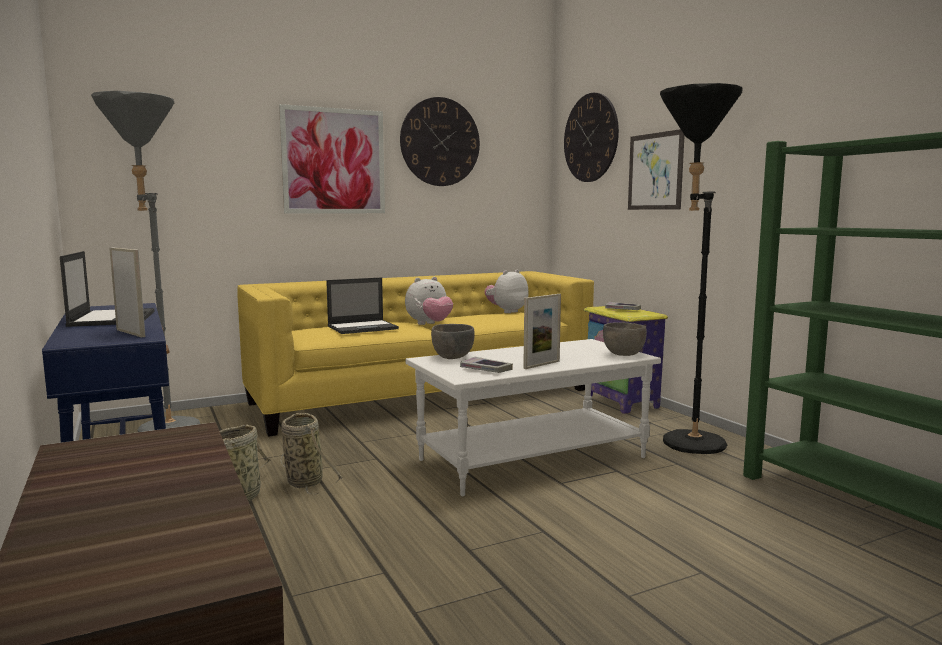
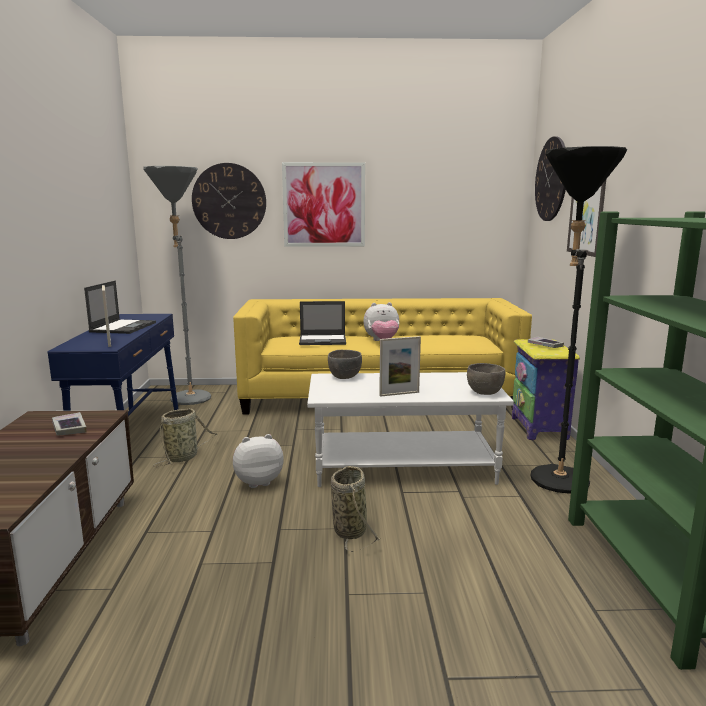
camera: 25 degrees right, 5 degrees up
basket [280,413,343,494] -> basket moved to [331,466,380,552]
wall clock [400,97,480,186] -> wall clock moved to [192,163,266,239]
book [460,357,513,373] -> book moved to [52,412,86,436]
plush toy [484,269,528,313] -> plush toy moved to [233,434,284,488]

